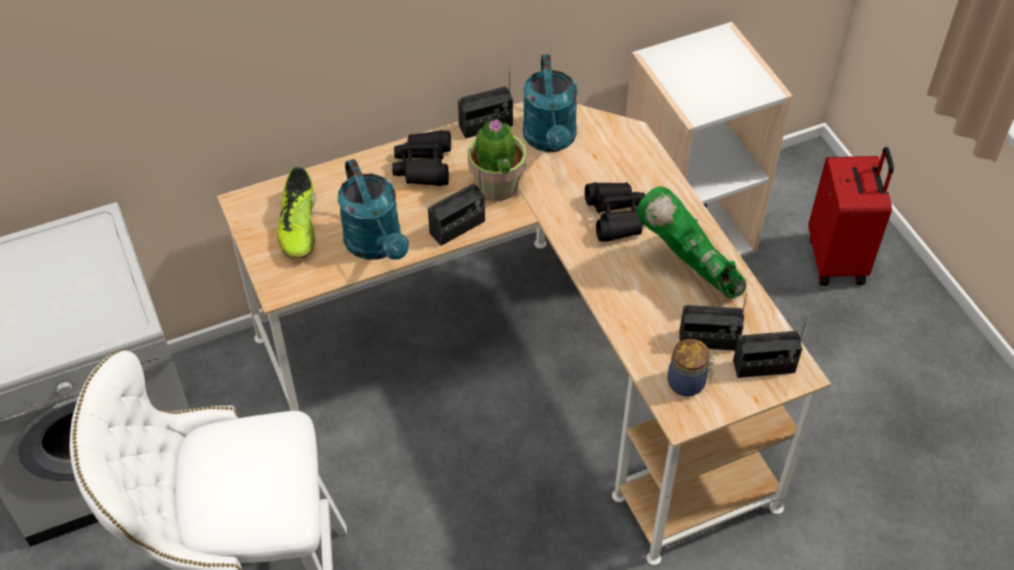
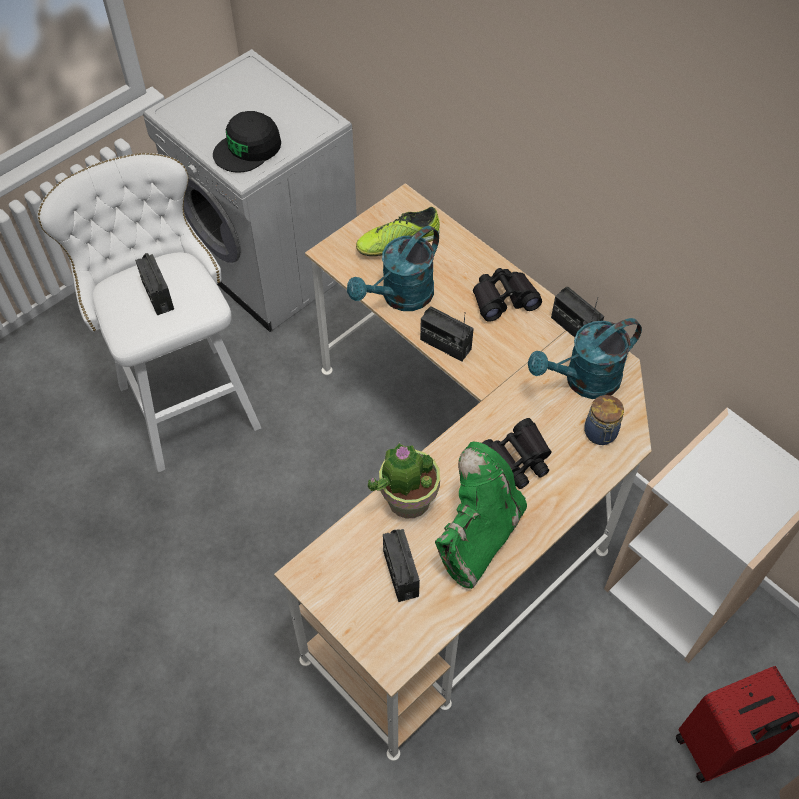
camera: 70 degrees right, 5 degrees up
potted plant [468,119,527,201] -> potted plant moved to [368,443,440,519]
jar [667,339,714,397] -> jar moved to [584,395,624,445]
radio [733,317,807,378] -> radio moved to [135,253,174,315]
none -> black cap [213,111,281,173]

